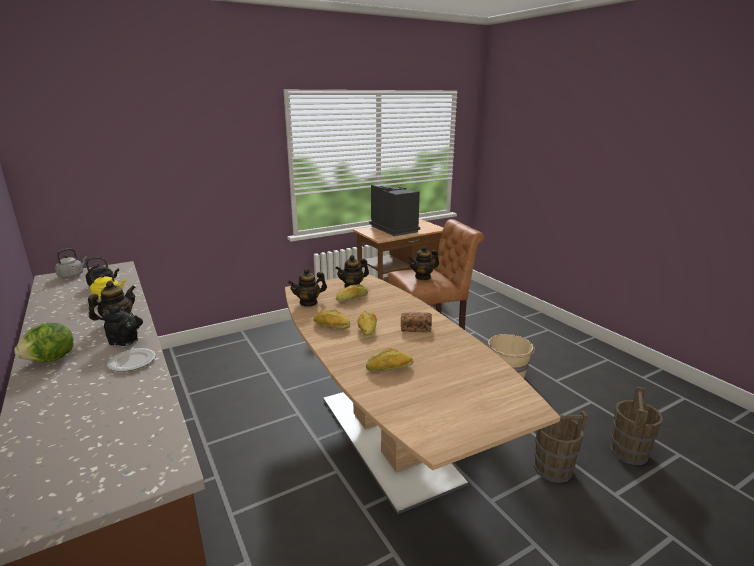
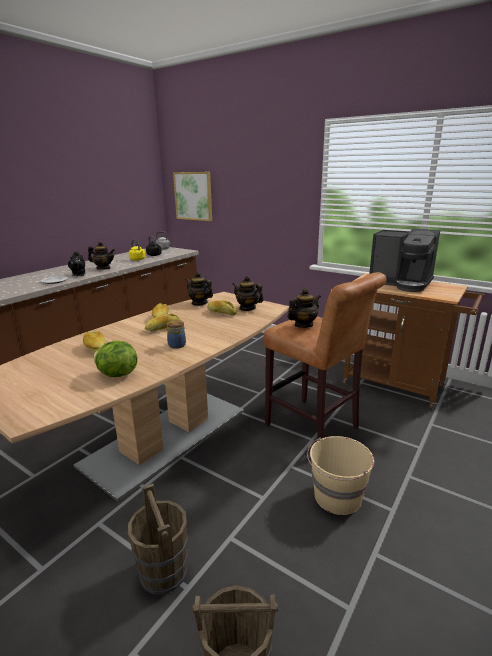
camera: 65 degrees right, 0 degrees up
lettuce [14,323,74,362] -> lettuce moved to [93,340,137,377]
coffee machine [369,185,420,236] -> coffee machine turned 90 degrees clockwise [369,228,440,292]
bread [401,312,432,332] -> jar [167,320,186,349]
teapot [408,246,439,280] -> teapot turned 105 degrees clockwise [288,288,321,328]
none -> picture [173,172,212,221]

